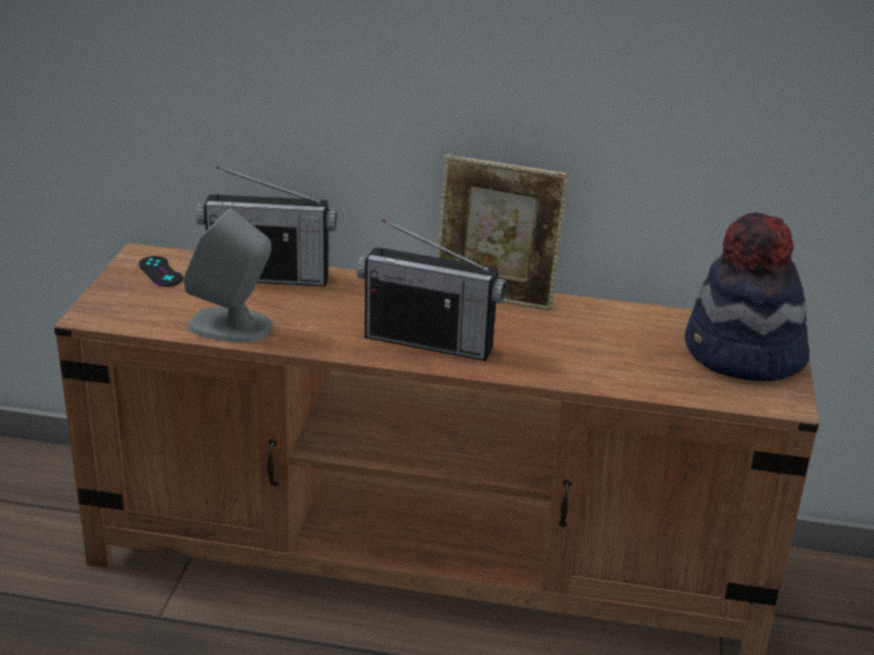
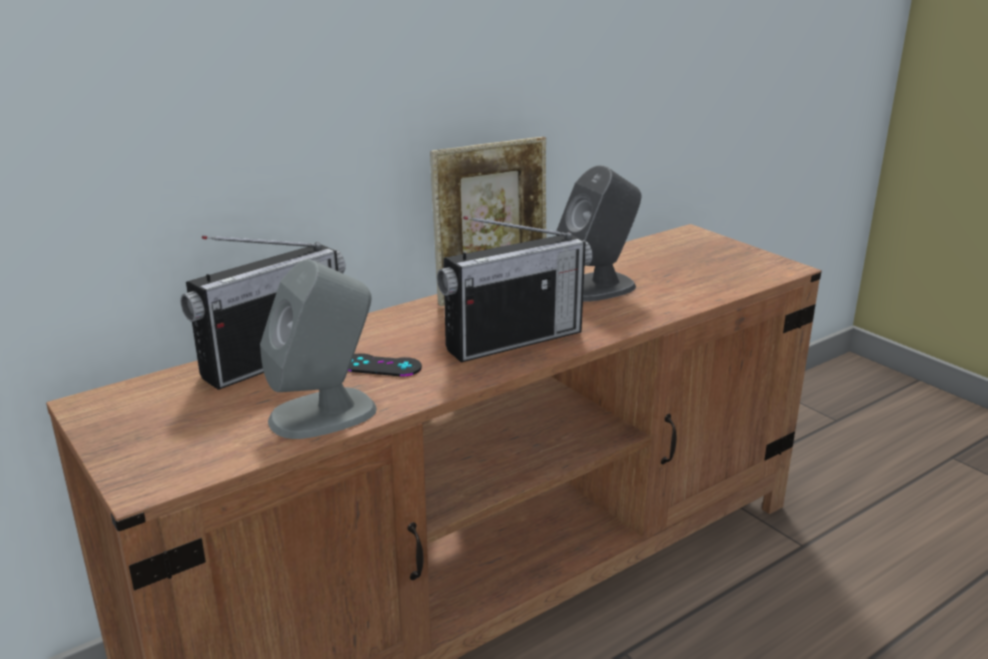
camera: 45 degrees left, 5 degrees down
black game controller [139,256,183,287] -> black game controller moved to [348,353,422,377]
hat [685,212,810,381] -> none
none -> grey speaker [556,165,641,302]

